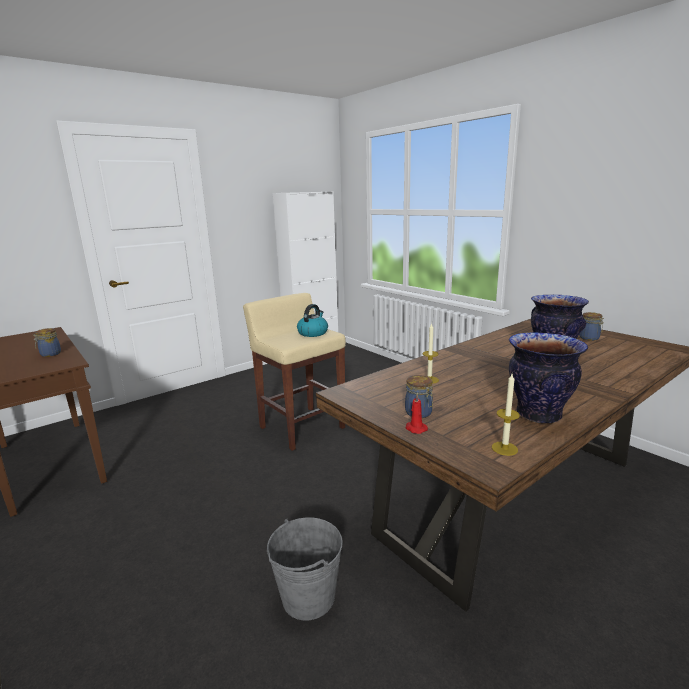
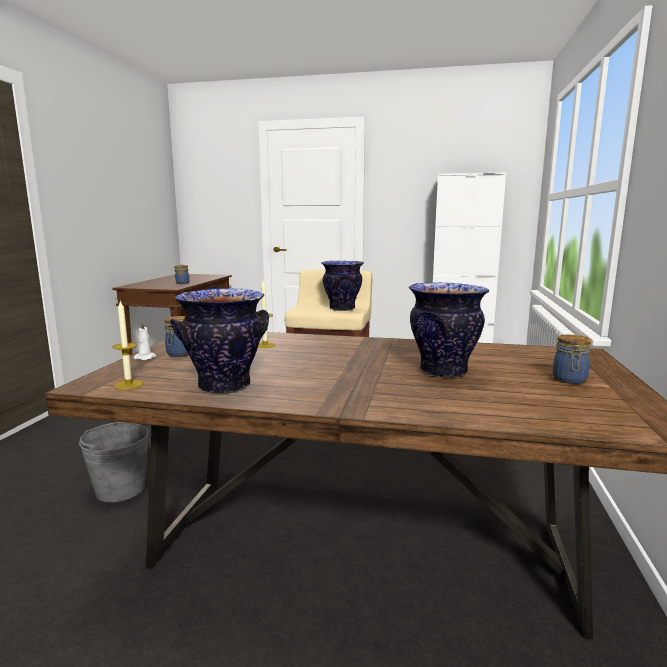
camera: 50 degrees right, 5 degrees down
kettle [297,304,328,337] -> vase [321,261,364,311]
red candle [406,393,428,434] -> white candle [134,321,157,360]

